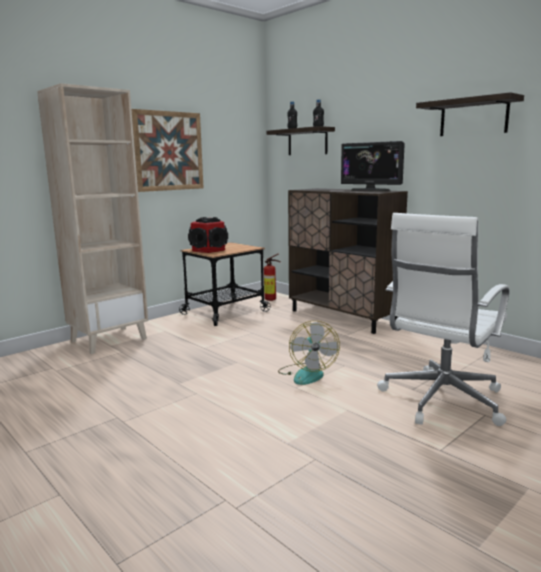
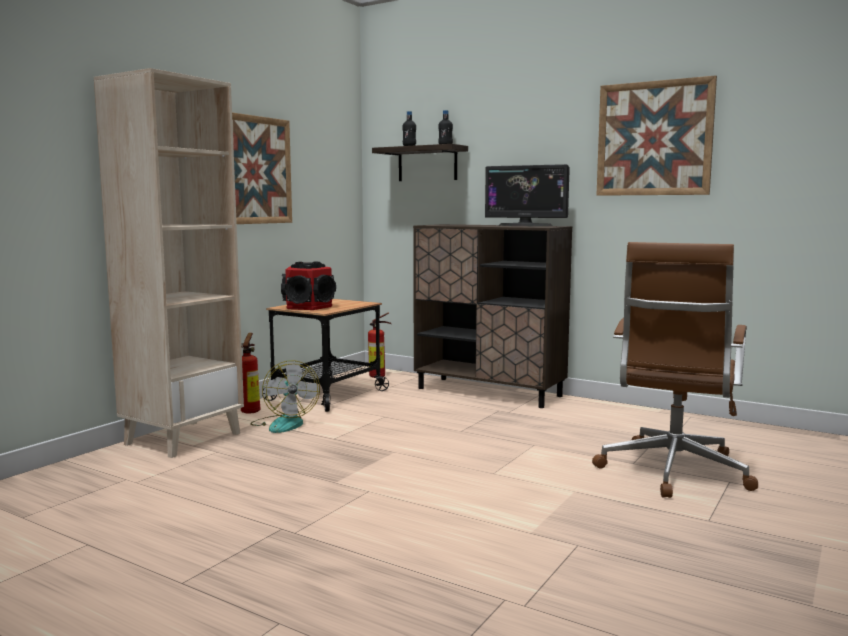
camera: 15 degrees left, 5 degrees down
fan [278,321,340,385] -> fan moved to [250,360,320,433]
white office chair [377,213,510,426] -> brown office chair [592,242,758,498]
shelf [416,92,524,136] -> picture [597,75,717,196]
none -> fire extinguisher [241,333,261,414]

